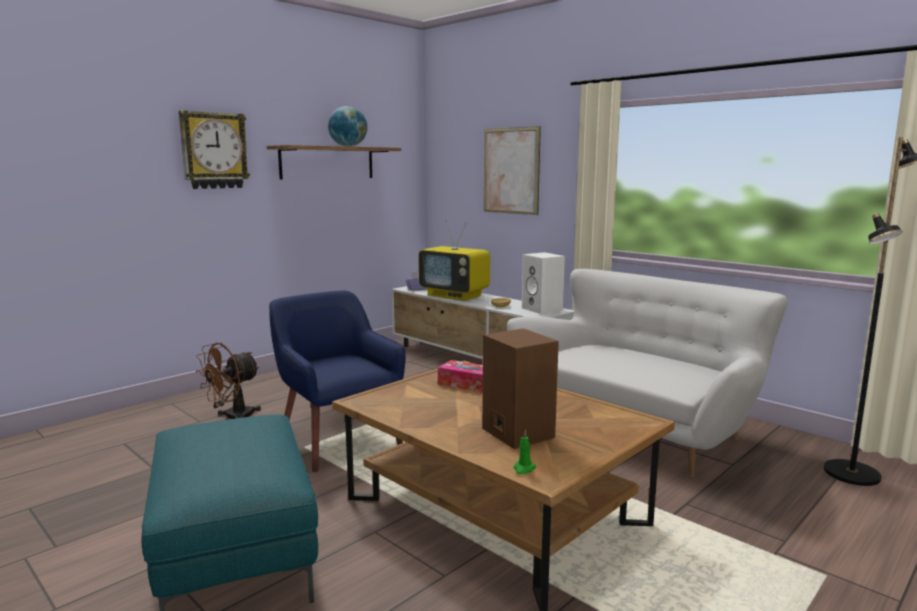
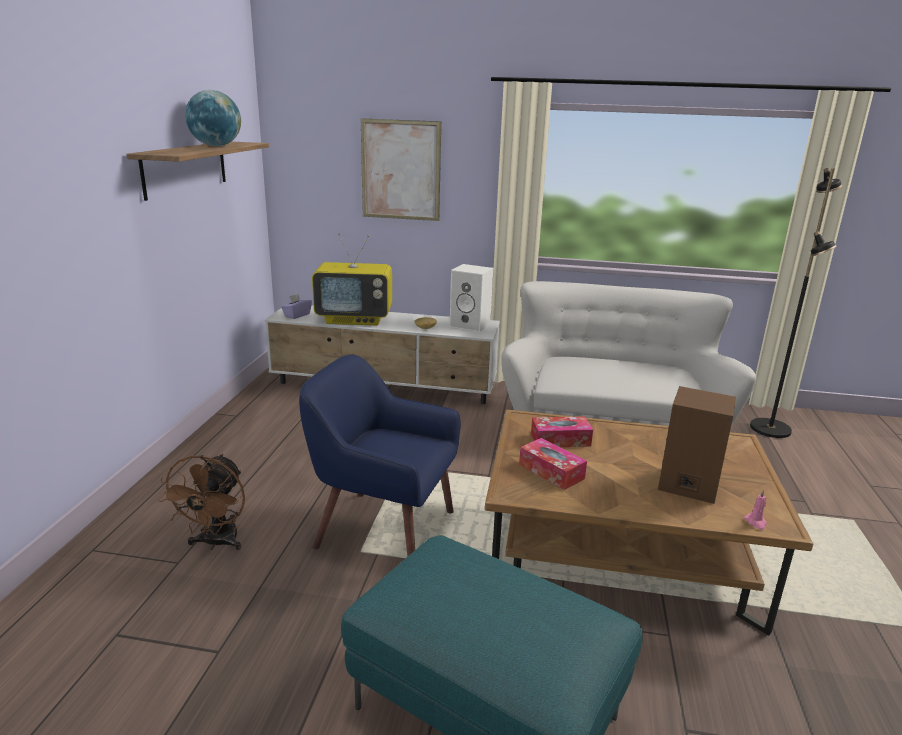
camera: 35 degrees left, 10 degrees up
wall clock [179,110,250,189] -> none
green candle [513,429,536,475] -> pink candle [744,490,767,530]
none -> tissue box [519,438,587,490]

